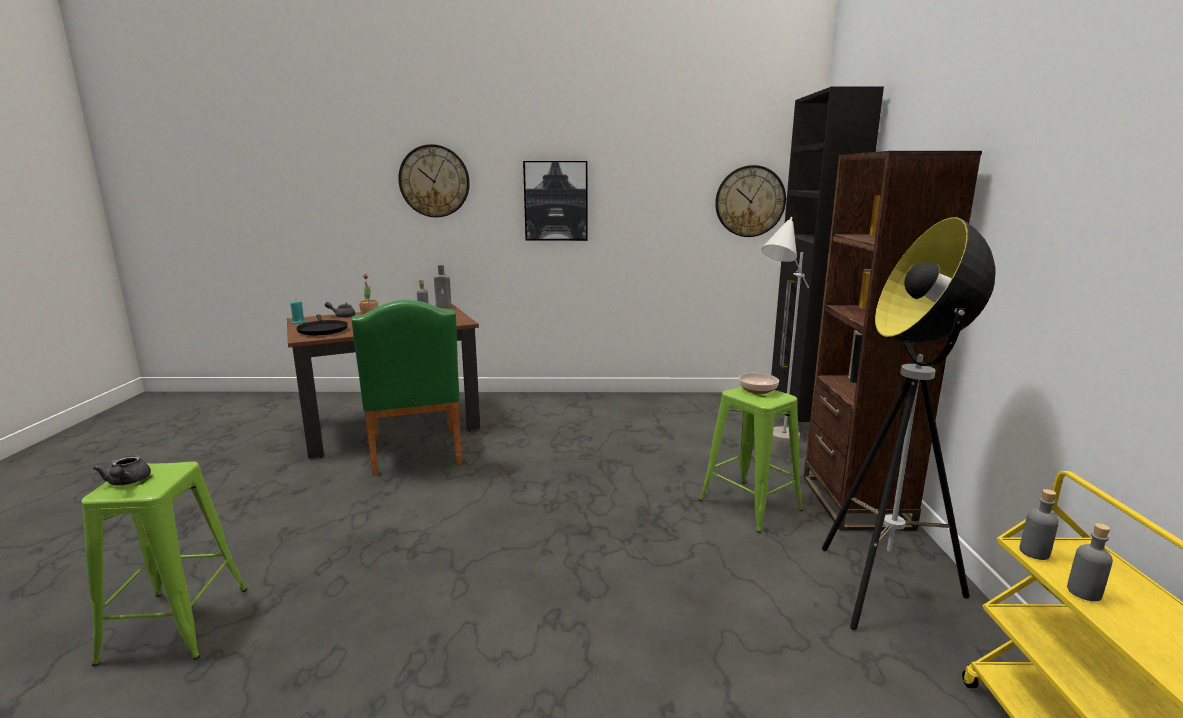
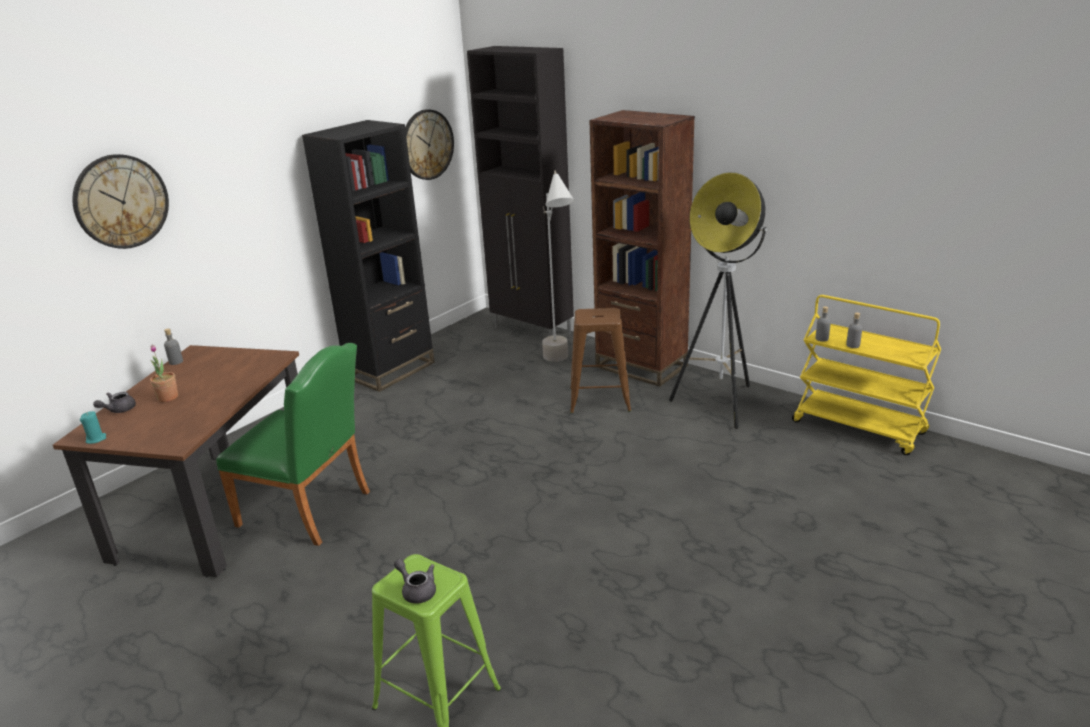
camera: 50 degrees left, 10 degrees up
grey teapot [93,455,151,485] -> grey teapot turned 150 degrees counterclockwise [394,559,436,604]
black frying pan [296,314,348,335] -> none
grey bottle [434,265,452,308] -> none
picture [523,161,588,241] -> none
green stool [699,387,803,533] -> brown stool [570,308,631,414]
bowl [739,373,779,394] -> none
none -> black bookcase [302,120,435,392]

